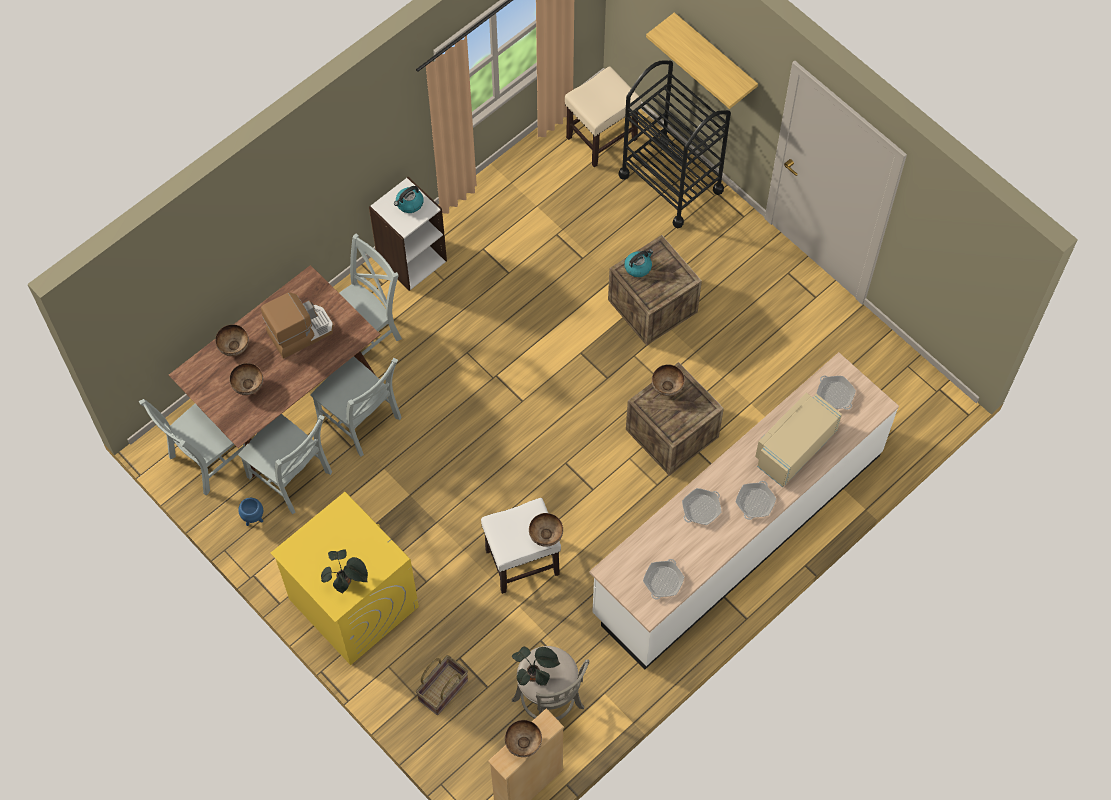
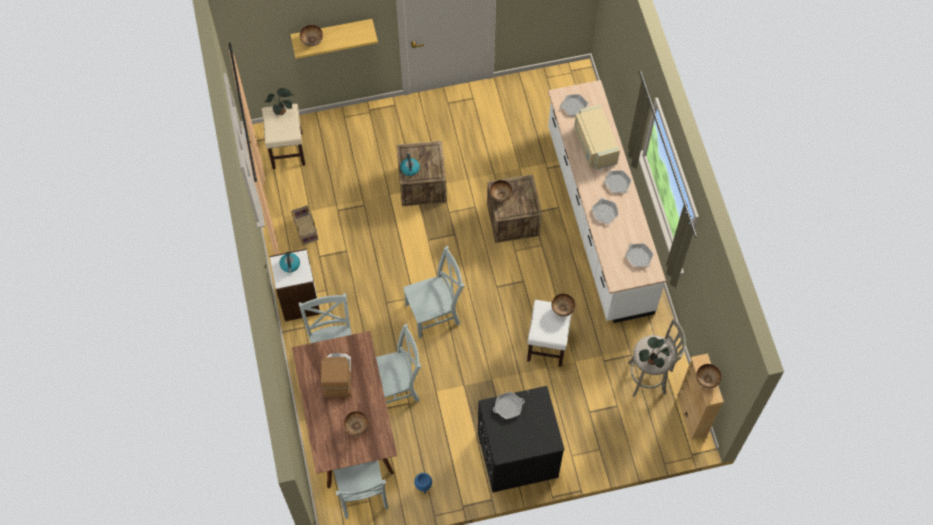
camera: 60 degrees left, 0 degrees up
bowl [215,324,249,356] -> bowl moved to [300,25,323,46]
grey chair [238,414,332,514] -> grey chair moved to [403,246,464,338]
yellow washing machine [271,492,419,665] -> black washing machine [478,386,565,493]
potted plant [321,550,368,594] -> potted plant moved to [265,88,294,115]
basket [416,655,468,715] -> basket moved to [291,205,318,245]
black cart [619,60,731,228] -> none
none -> frying pan [493,392,524,419]

